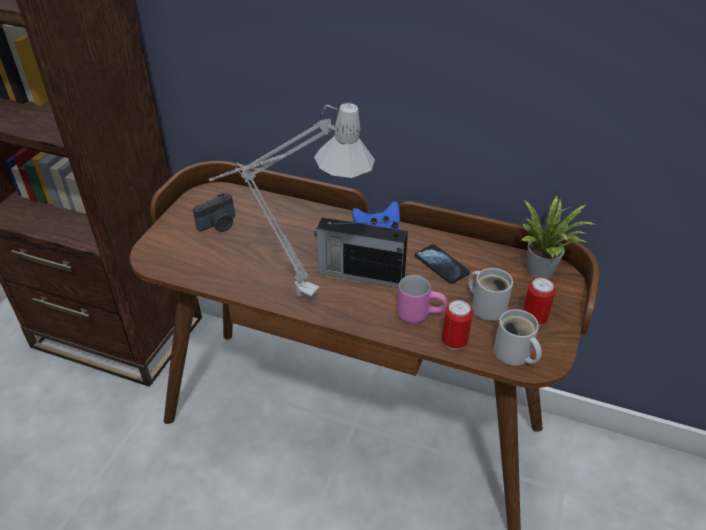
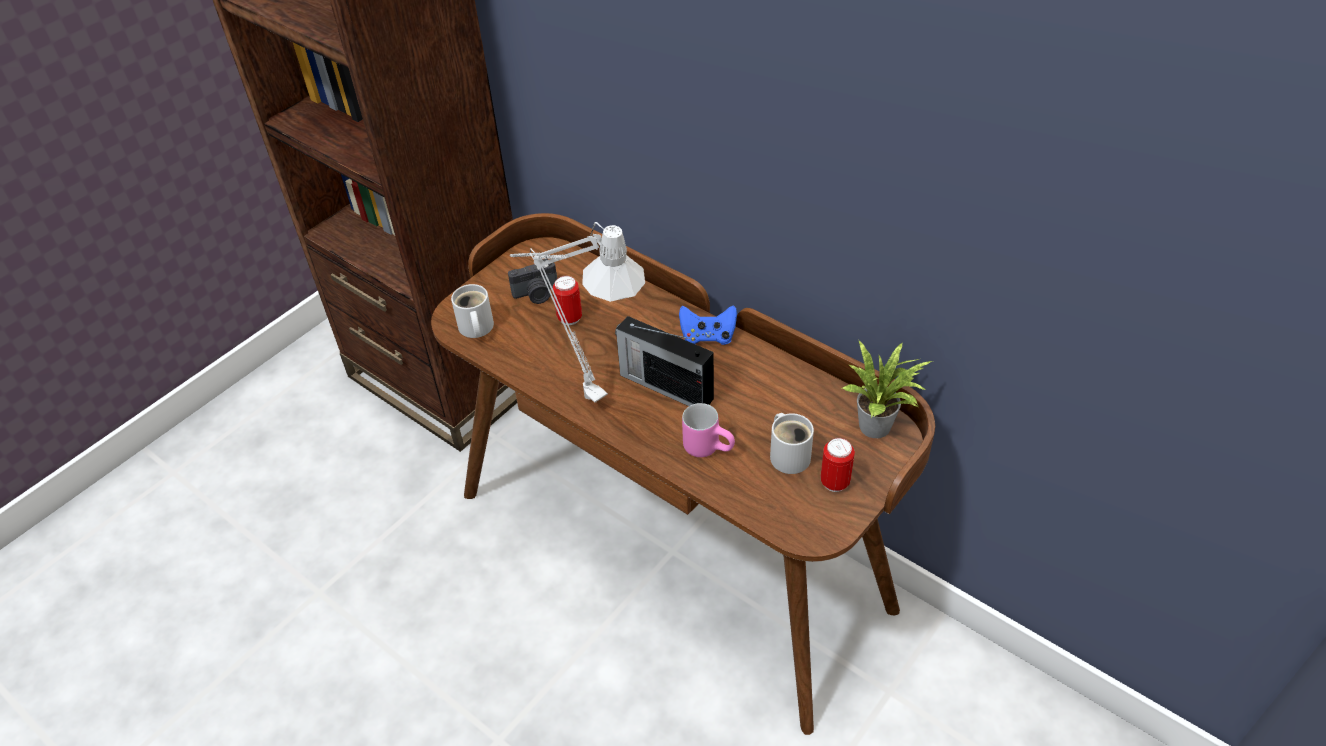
camera: 20 degrees right, 5 degrees up
phone [415,244,470,284] -> none
can [442,300,473,350] -> can moved to [553,276,582,325]
white mug [494,309,542,366] -> white mug moved to [451,284,494,338]

